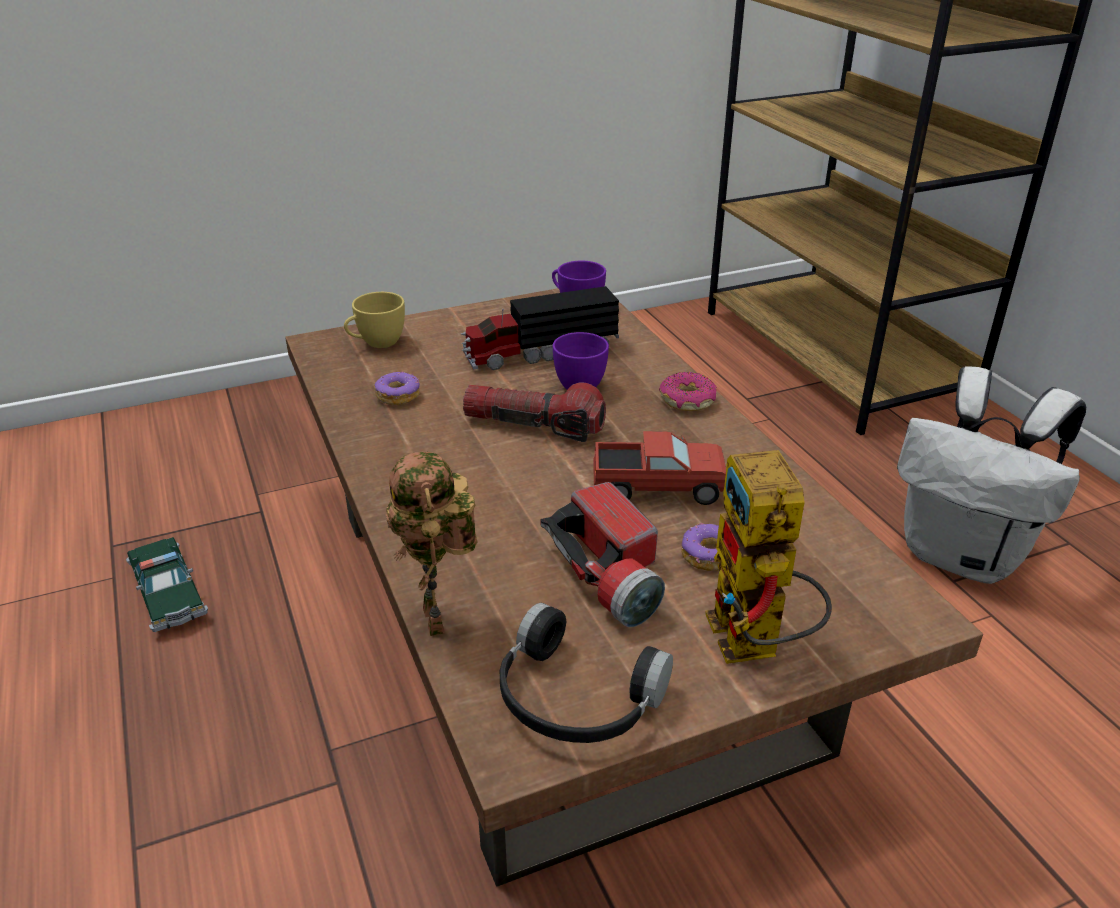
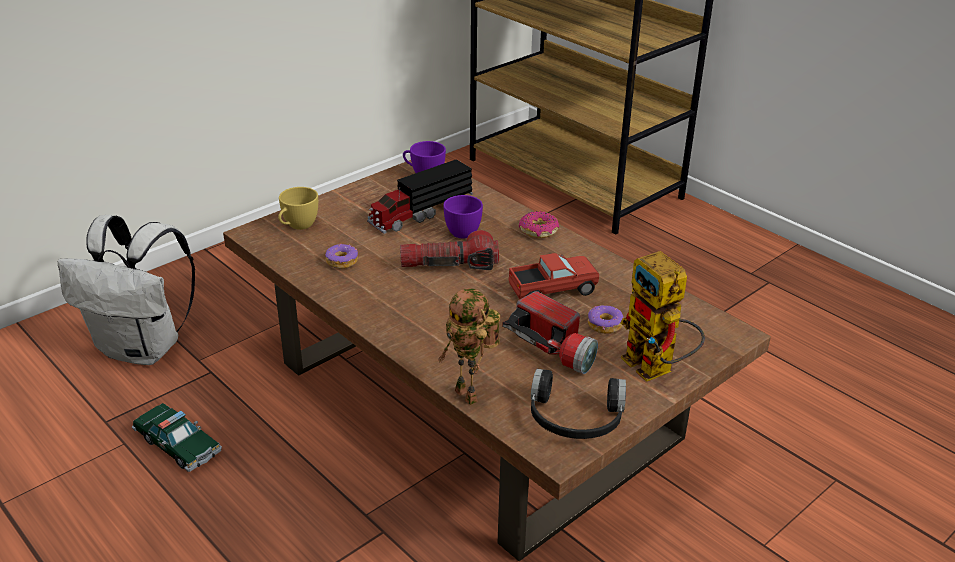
camera: 20 degrees left, 0 degrees up
white backpack [897,367,1086,584] -> white backpack moved to [58,215,195,365]

